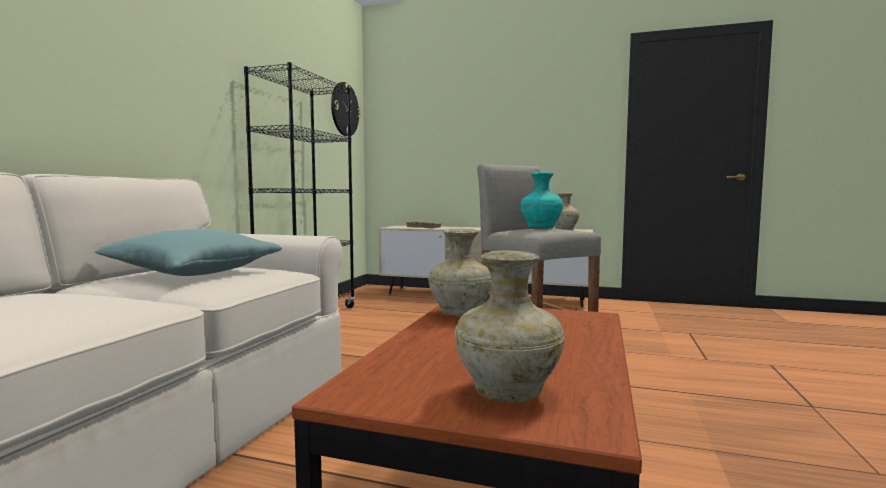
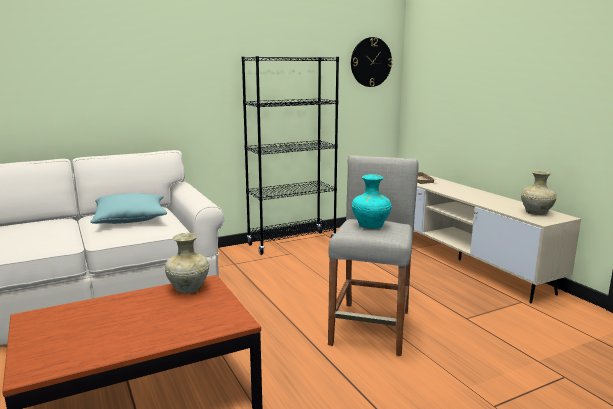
camera: 45 degrees right, 10 degrees up
beige vase [455,251,565,403] -> none

